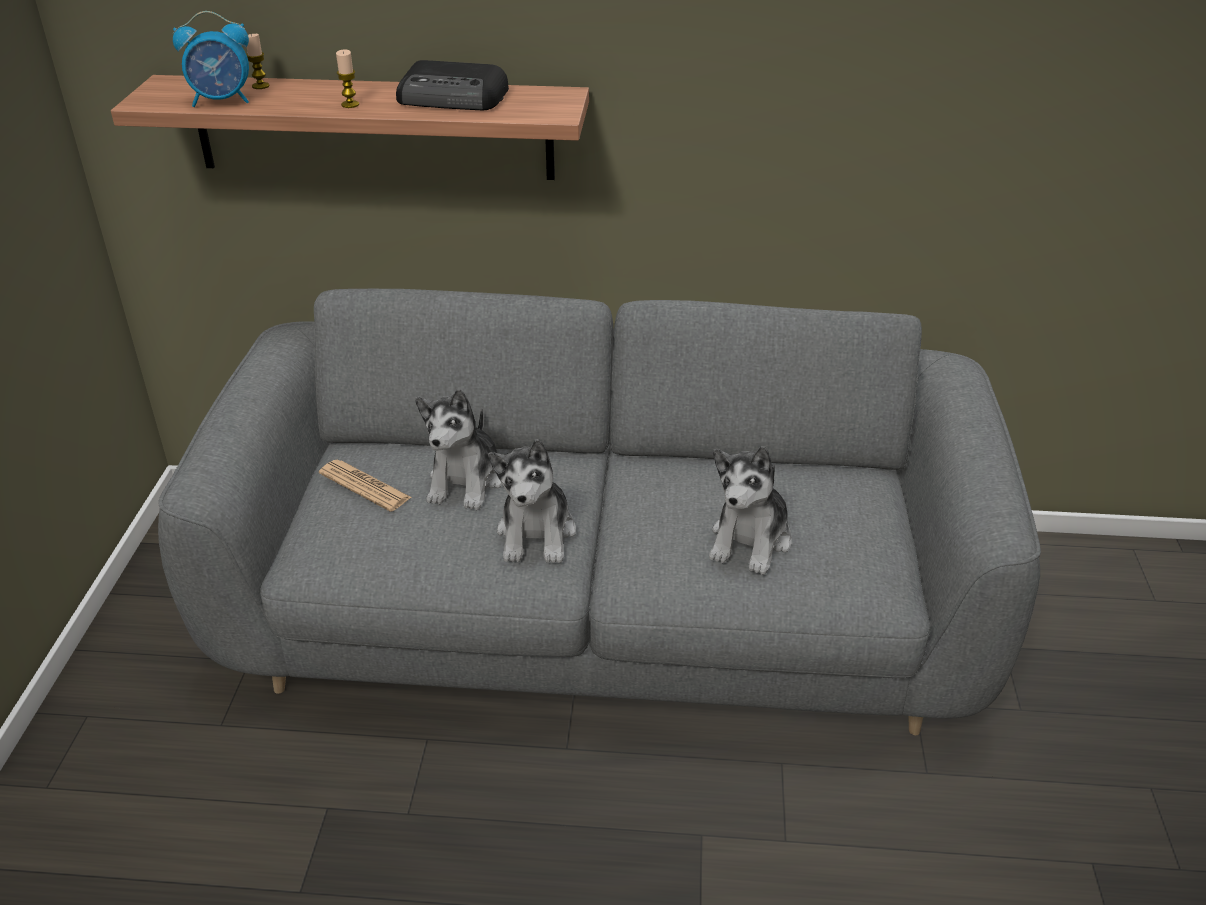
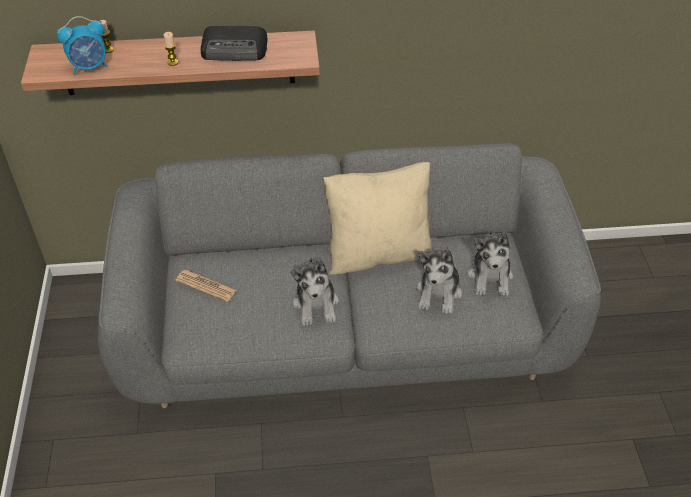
camera: 10 degrees left, 10 degrees up
plush toy [415,389,502,510] -> plush toy moved to [468,231,513,296]
none -> beige pillow [323,162,431,275]

